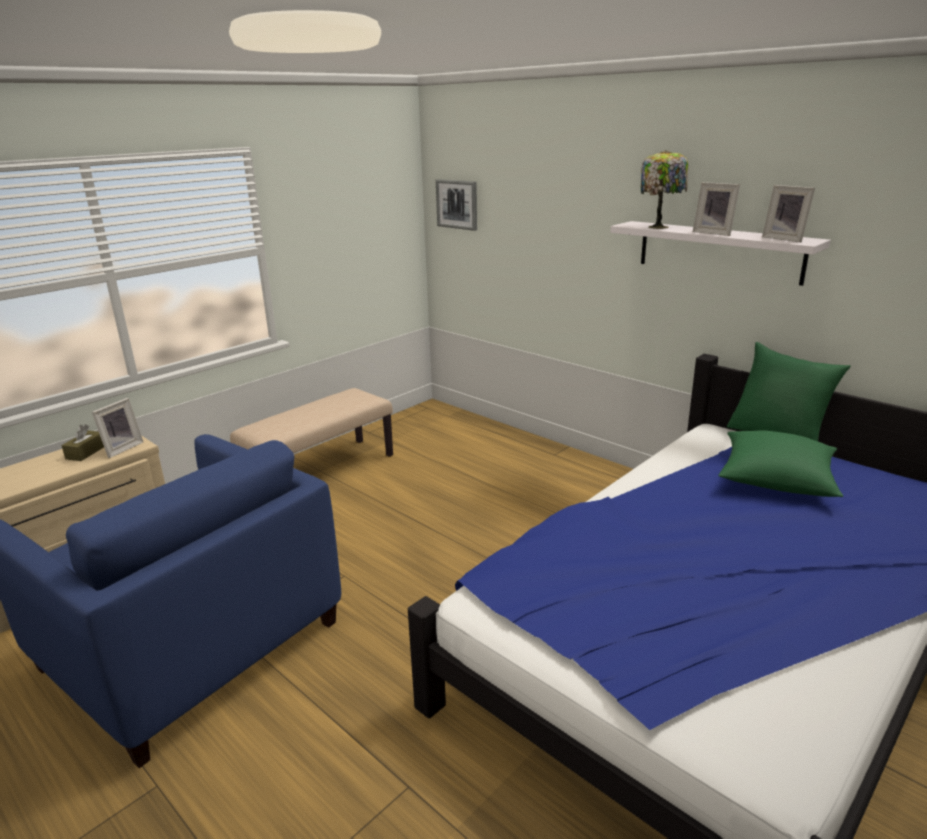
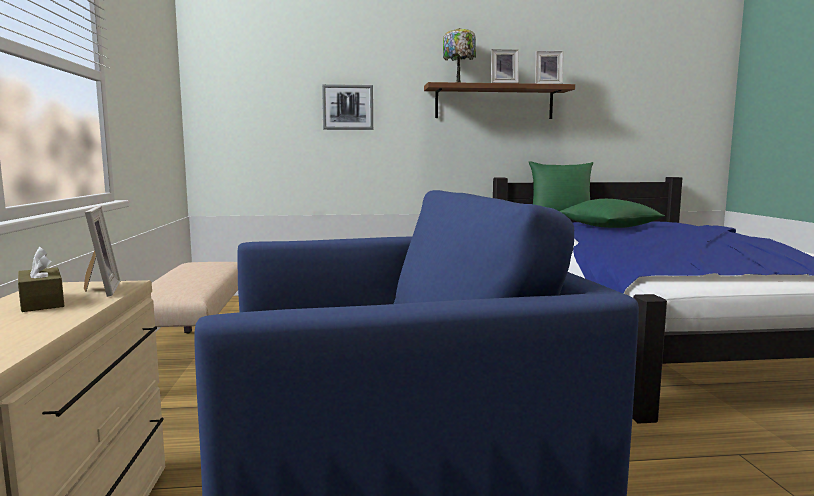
camera: 50 degrees left, 15 degrees down
picture [436,179,477,231] -> picture moved to [322,84,373,130]
white shelf [610,221,831,286] -> brown shelf [424,82,575,119]

